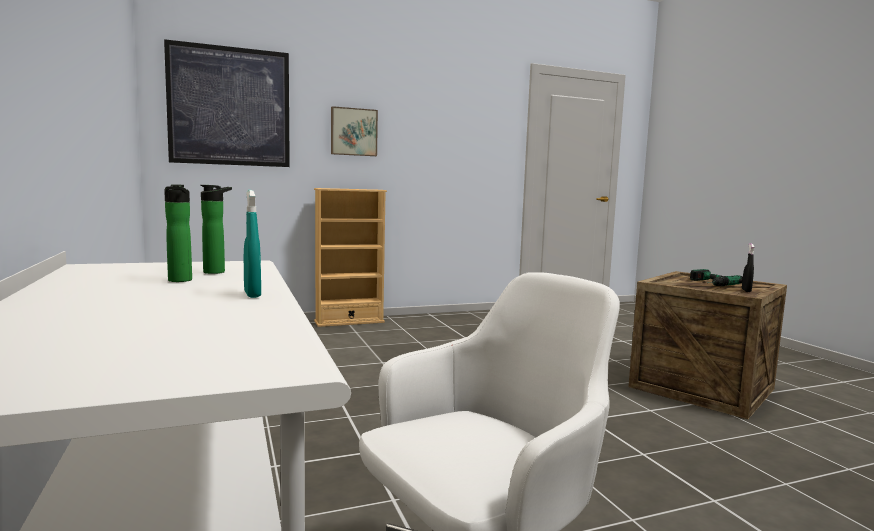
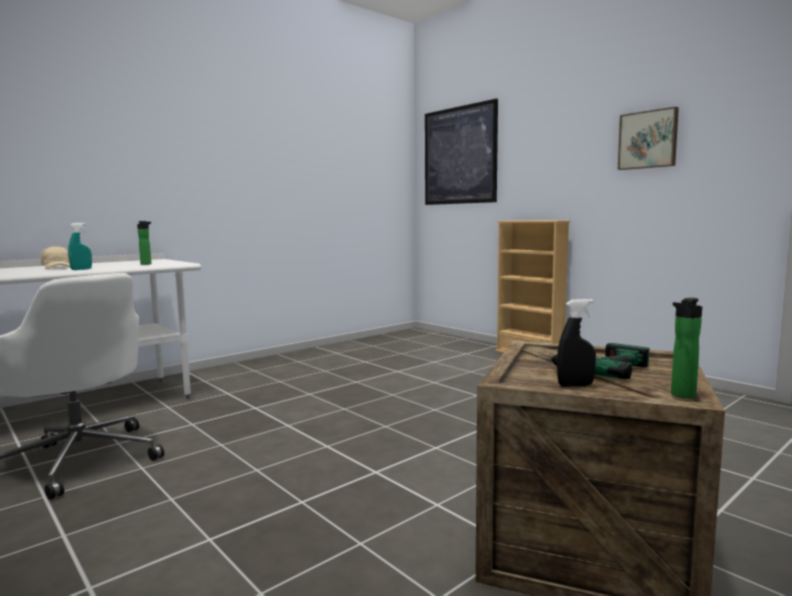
camera: 70 degrees right, 0 degrees up
bottle [164,184,192,282] -> bottle moved to [671,298,702,398]
picture [331,106,378,156] -> picture moved to [618,107,679,170]
none -> beige cap [41,246,71,269]

